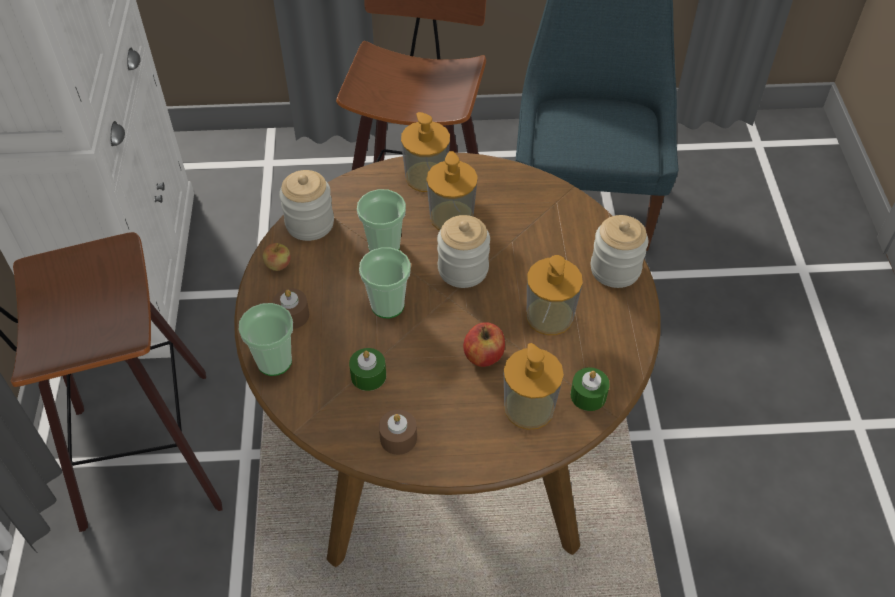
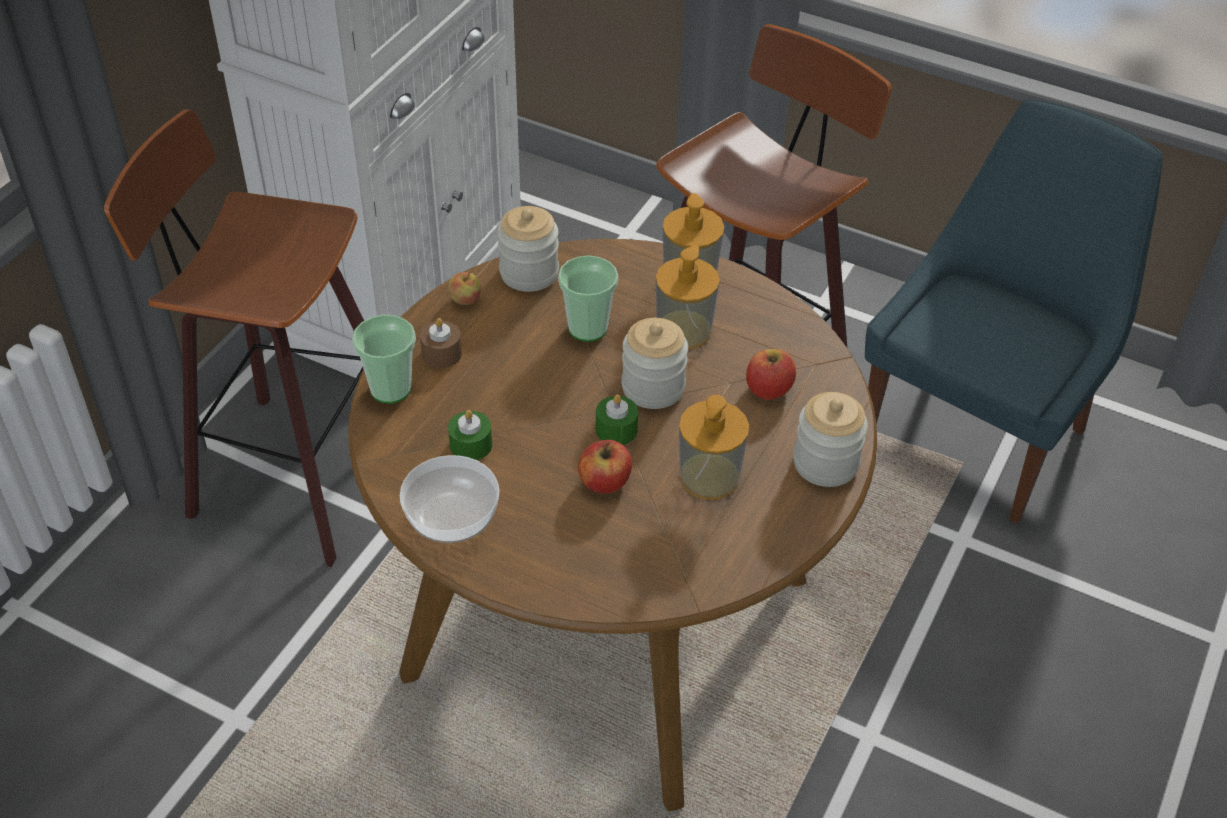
camera: 30 degrees right, 5 degrees down
cup [359,247,411,318] -> none
brown candle [379,410,417,455] -> bowl [400,455,499,543]
soap dispenser [504,343,564,430] -> none
green candle [571,367,610,411] -> green candle moved to [596,395,638,445]
none -> apple [746,349,796,400]

